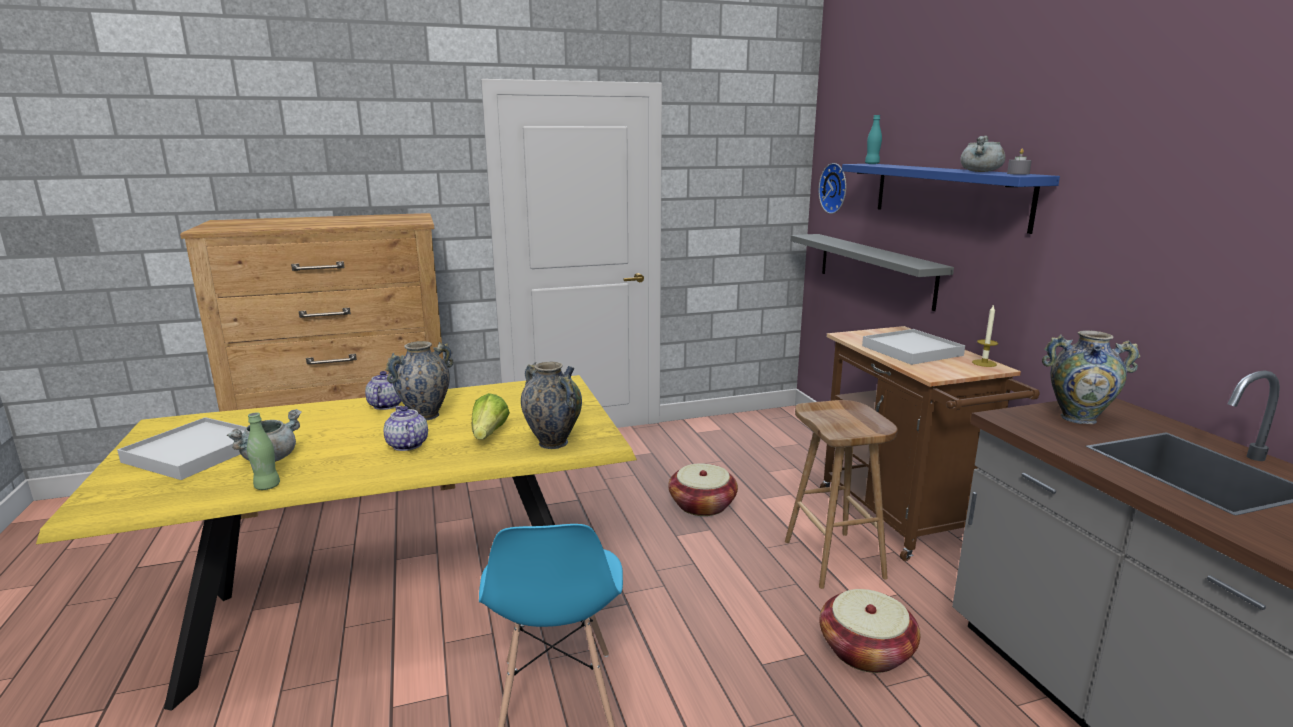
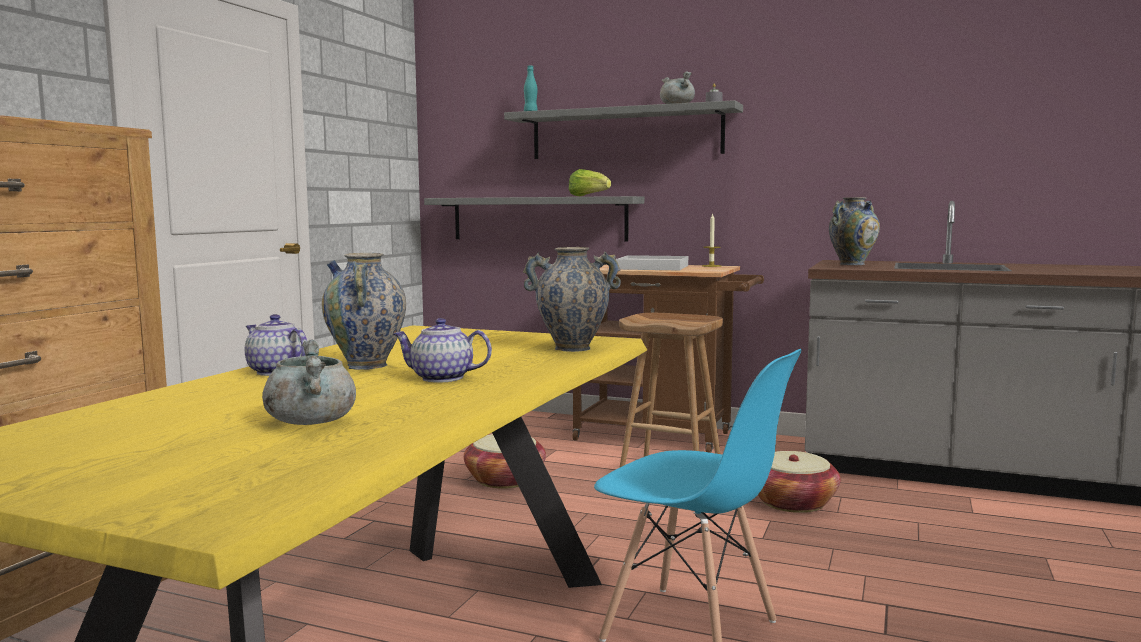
camera: 50 degrees left, 10 degrees down
white tray [117,417,246,480] -> none
green bottle [247,412,280,490] -> none
lettuce [472,393,510,440] -> lettuce moved to [569,169,611,196]
wall clock [819,163,846,214] -> none
blue shelf [842,164,1060,234] -> grey shelf [504,100,743,159]

